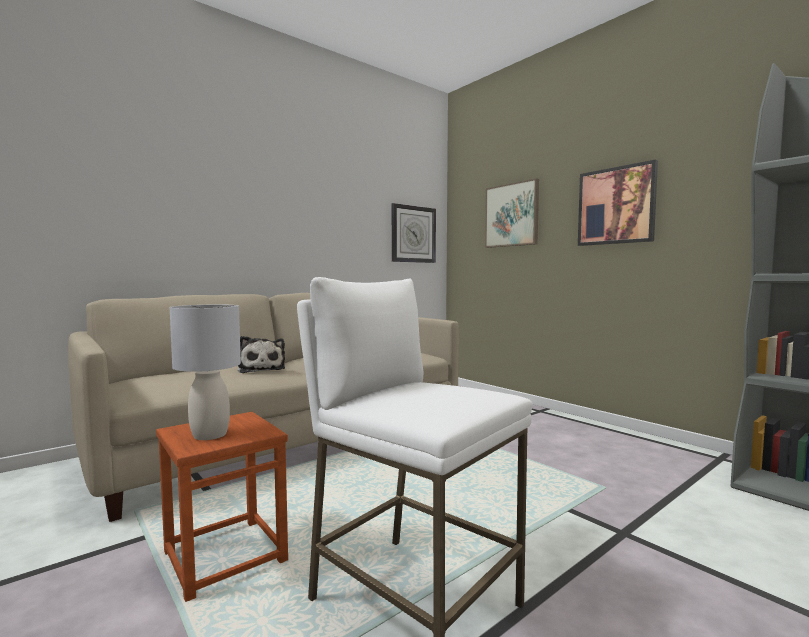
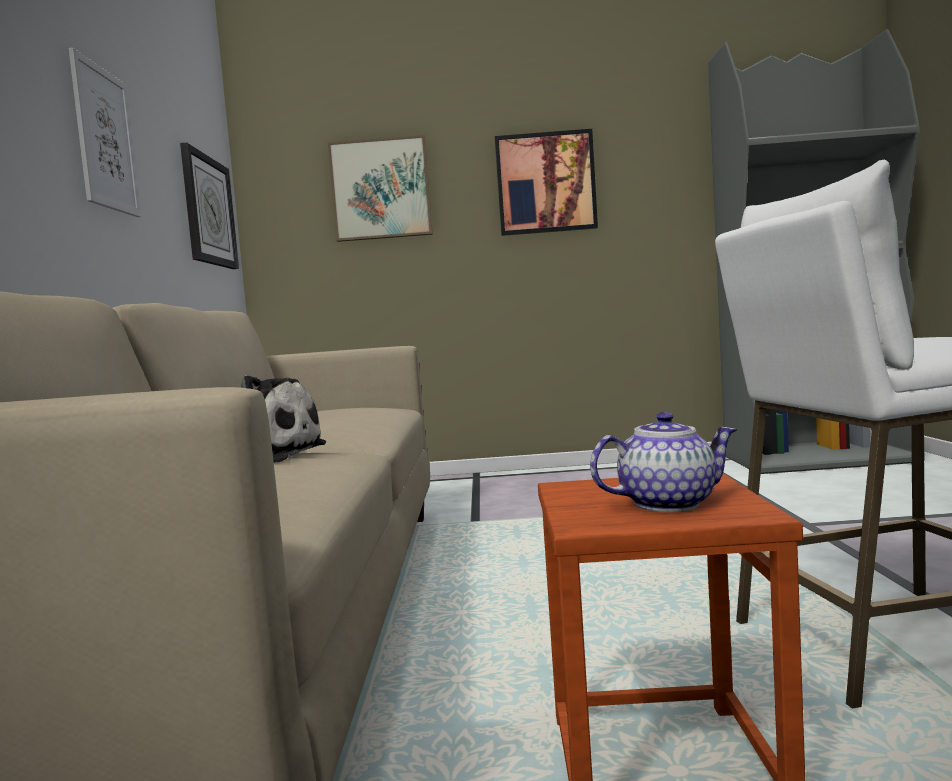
camera: 50 degrees left, 0 degrees up
grey table lamp [170,305,241,440] -> teapot [590,412,737,512]
none -> picture [69,48,141,217]

